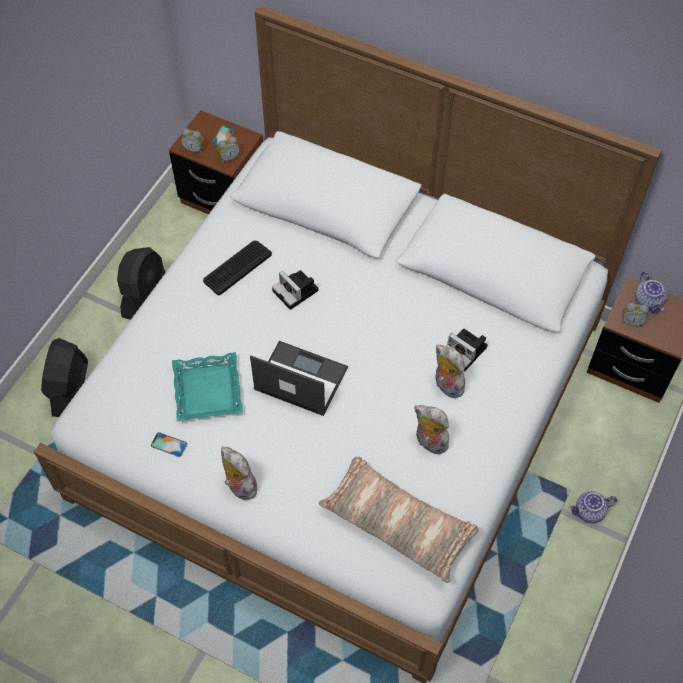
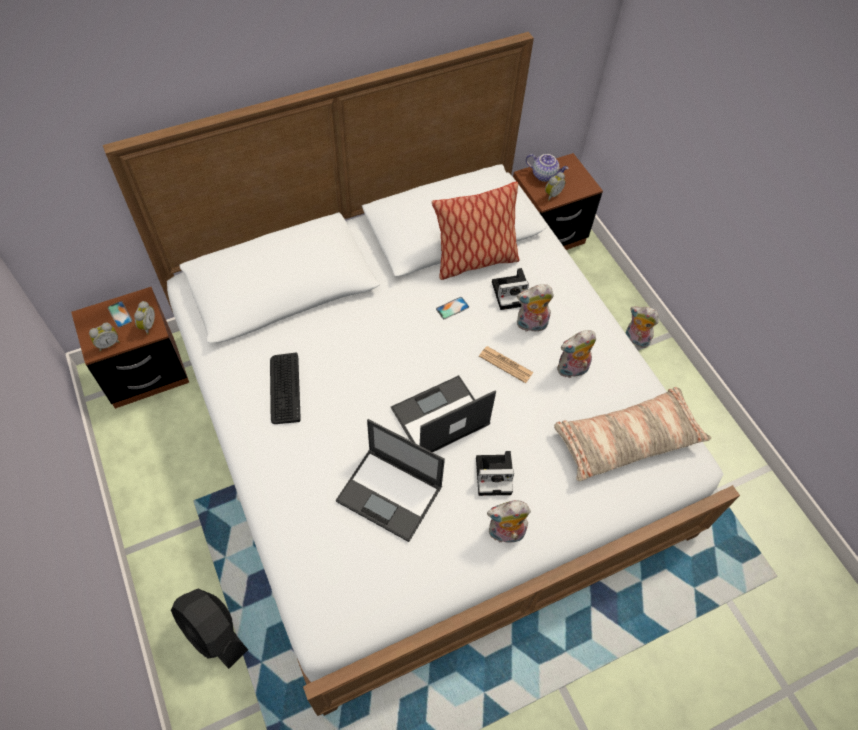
camera: 55 degrees left, 0 degrees up
black fan [117,247,166,320] -> none
phone [151,432,187,457] -> phone moved to [436,297,469,319]
turquoise tray [172,352,243,421] -> laptop [336,419,445,542]
camera [272,270,319,310] -> camera moved to [476,451,514,496]
teapot [569,491,617,523] -> plush toy [626,306,659,348]
none -> pillow [432,181,520,280]
none -> newspaper [479,346,534,383]

